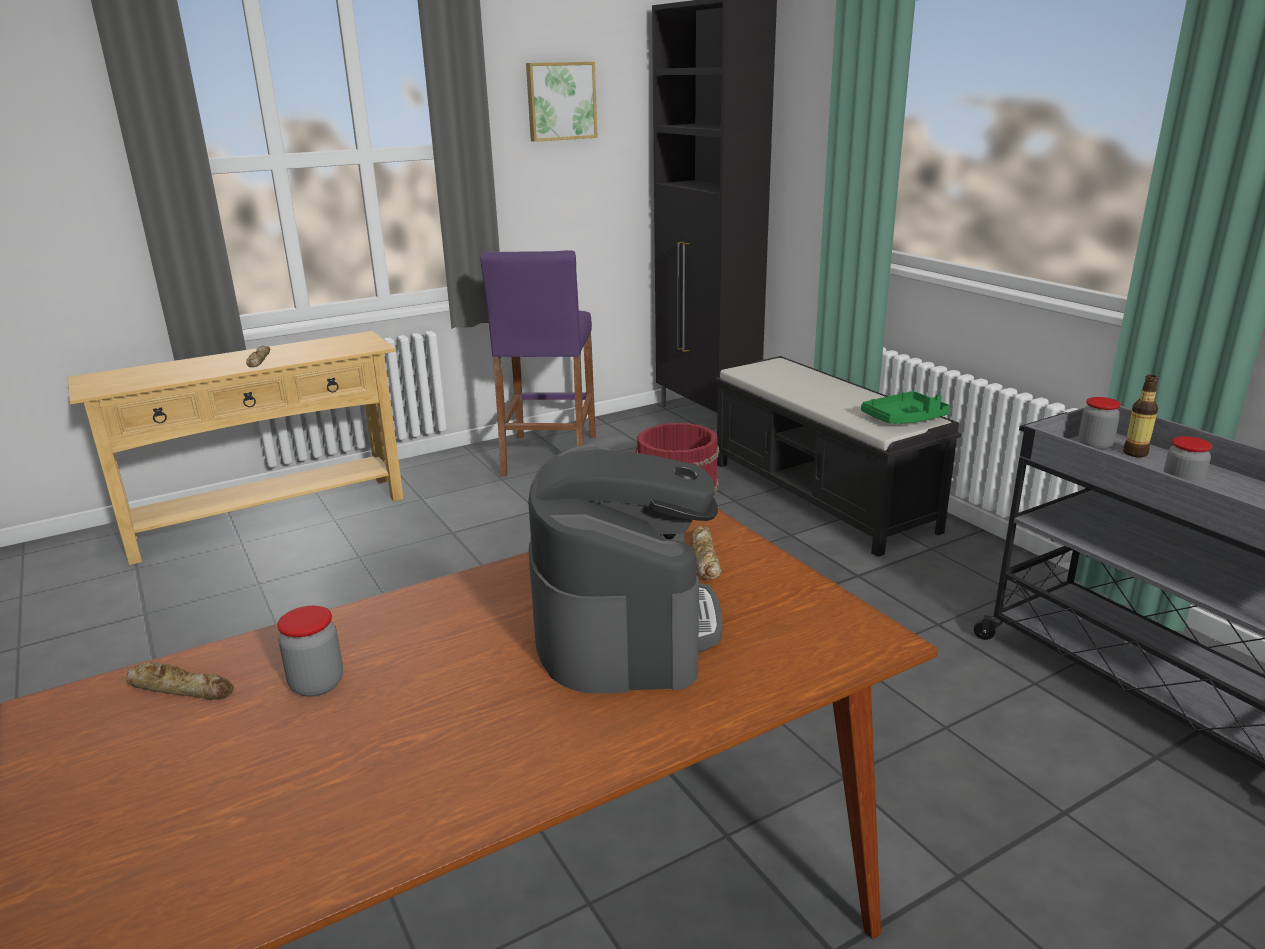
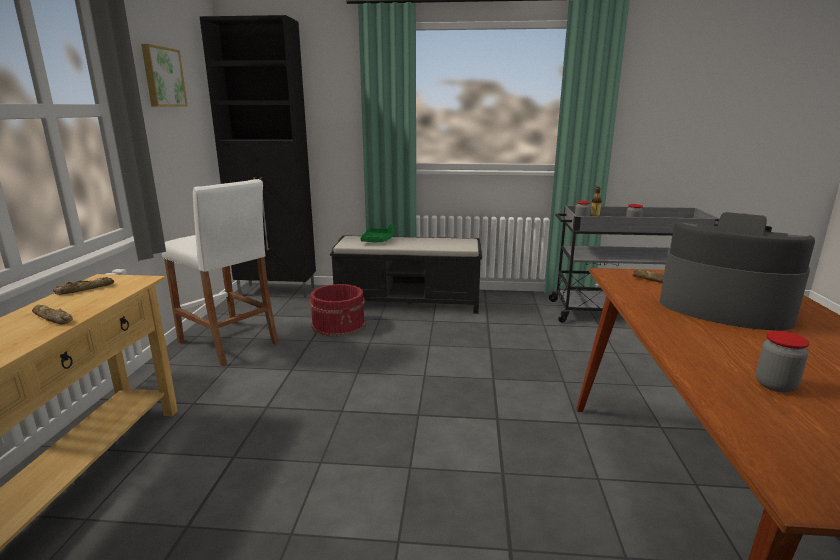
camera: 55 degrees left, 5 degrees down
bread [126,662,234,700] -> bread moved to [53,277,114,295]
purple stool [481,250,596,477] -> white stool [162,179,279,366]
green tray [861,391,951,424] -> green tray moved to [360,224,395,242]

